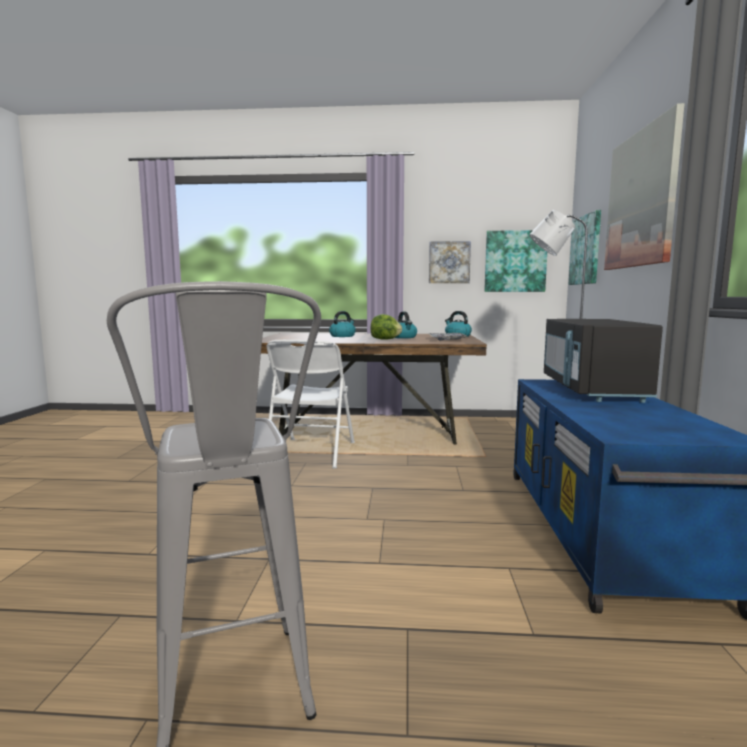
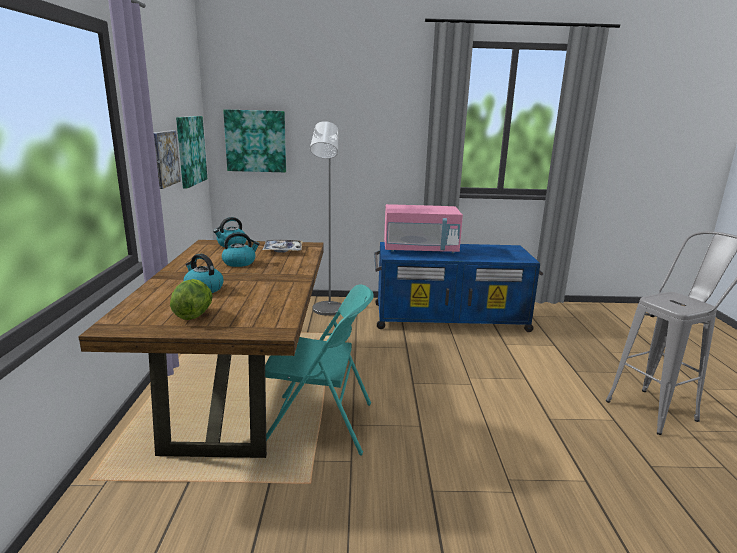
camera: 95 degrees left, 10 degrees up
white chair [267,340,355,469] -> turquoise chair [265,284,374,456]
lettuce [370,314,402,340] -> lettuce moved to [170,279,213,320]
black microwave [544,319,663,403] -> pink microwave [384,204,463,253]
picture [604,103,685,270] -> none

